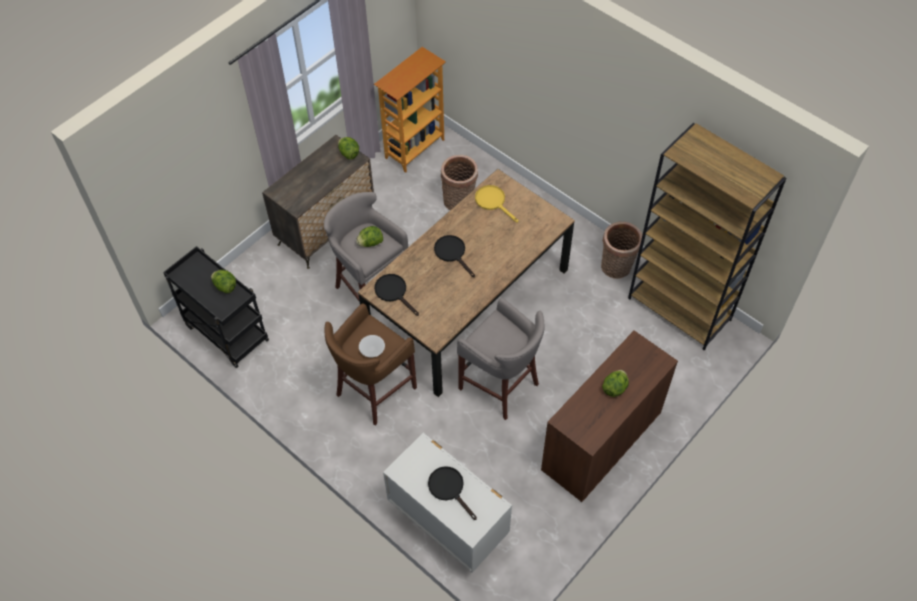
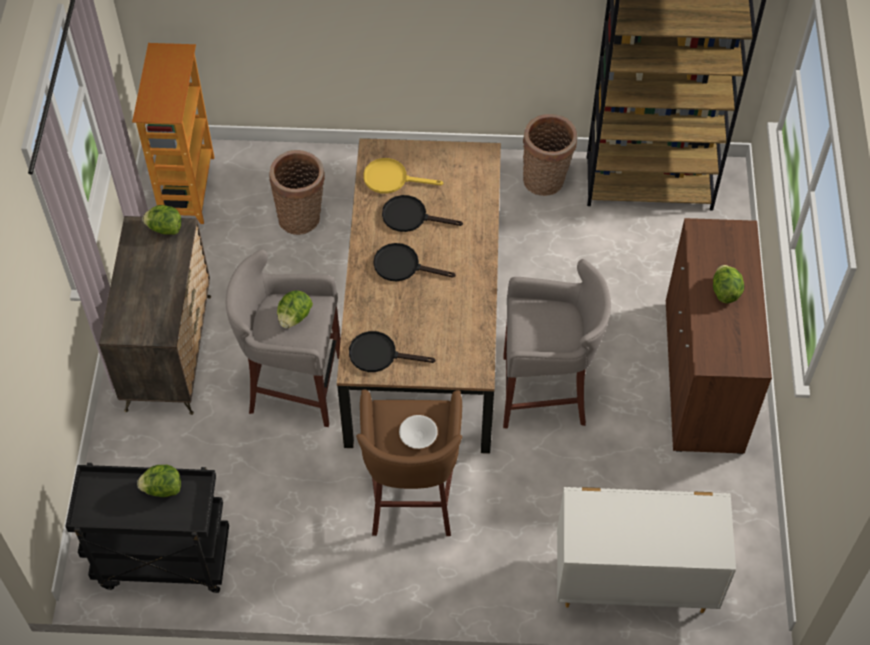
camera: 40 degrees left, 0 degrees up
black frying pan [428,466,477,520] -> black frying pan moved to [382,195,463,232]

